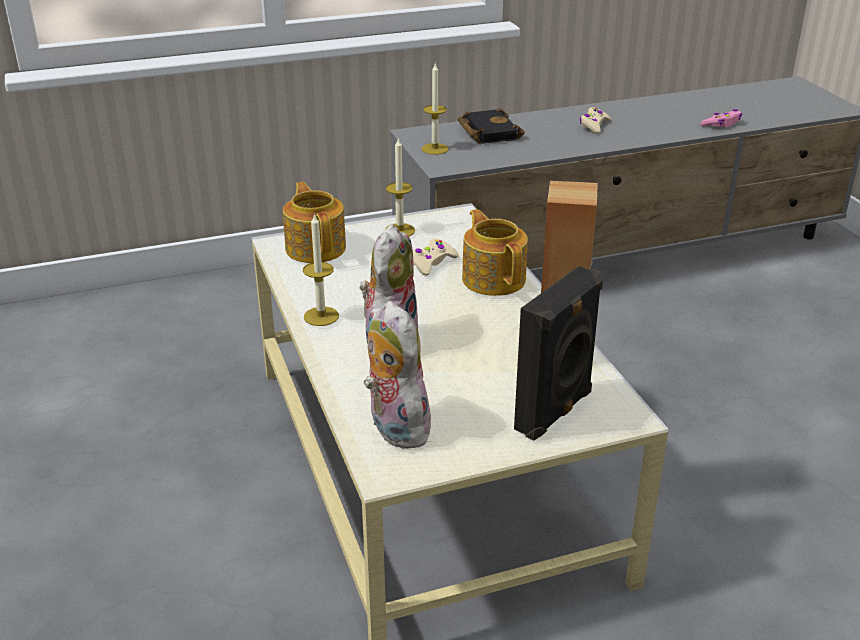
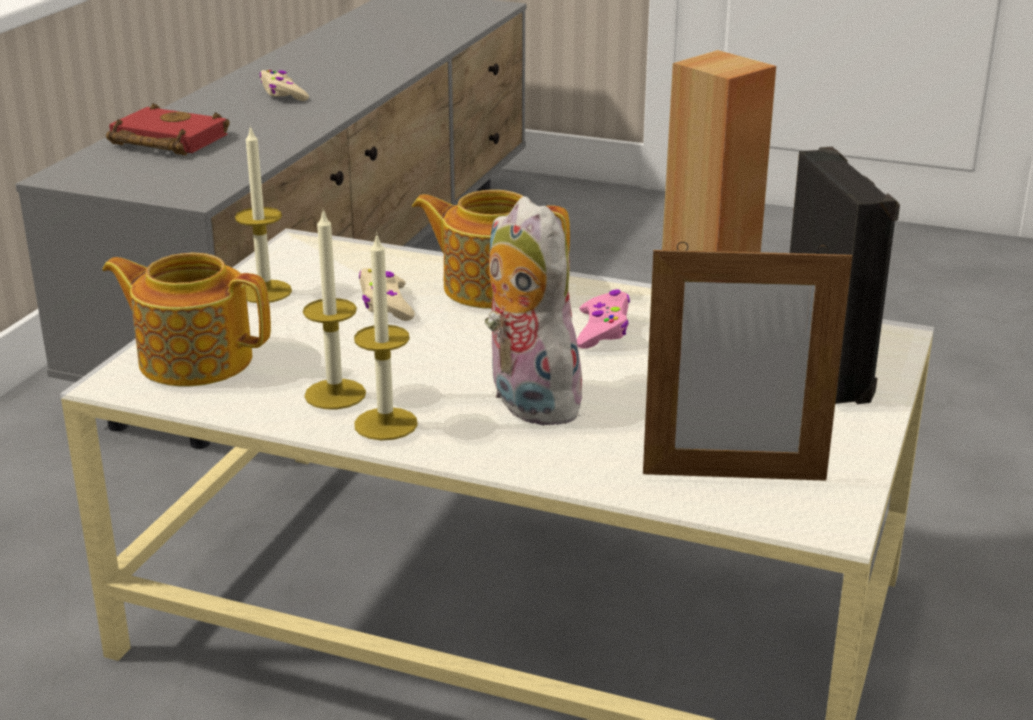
camera: 50 degrees left, 5 degrees down
plush toy [364,301,435,449] -> picture frame [643,242,852,481]
candle [421,64,449,155] -> candle moved to [303,209,366,409]
black book [458,108,525,144] -> red book [106,103,230,155]
pink game controller [700,109,742,127] -> pink game controller moved to [577,289,630,349]

